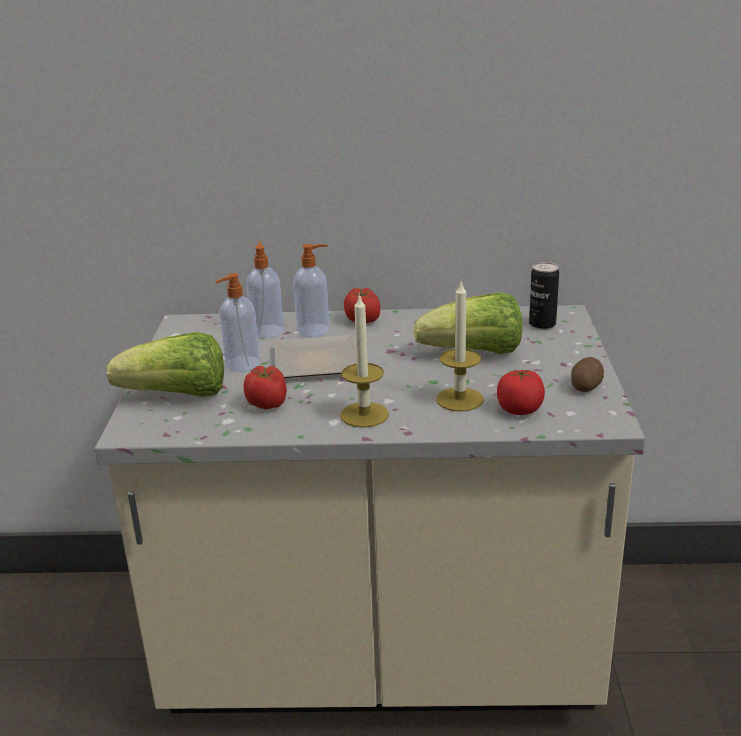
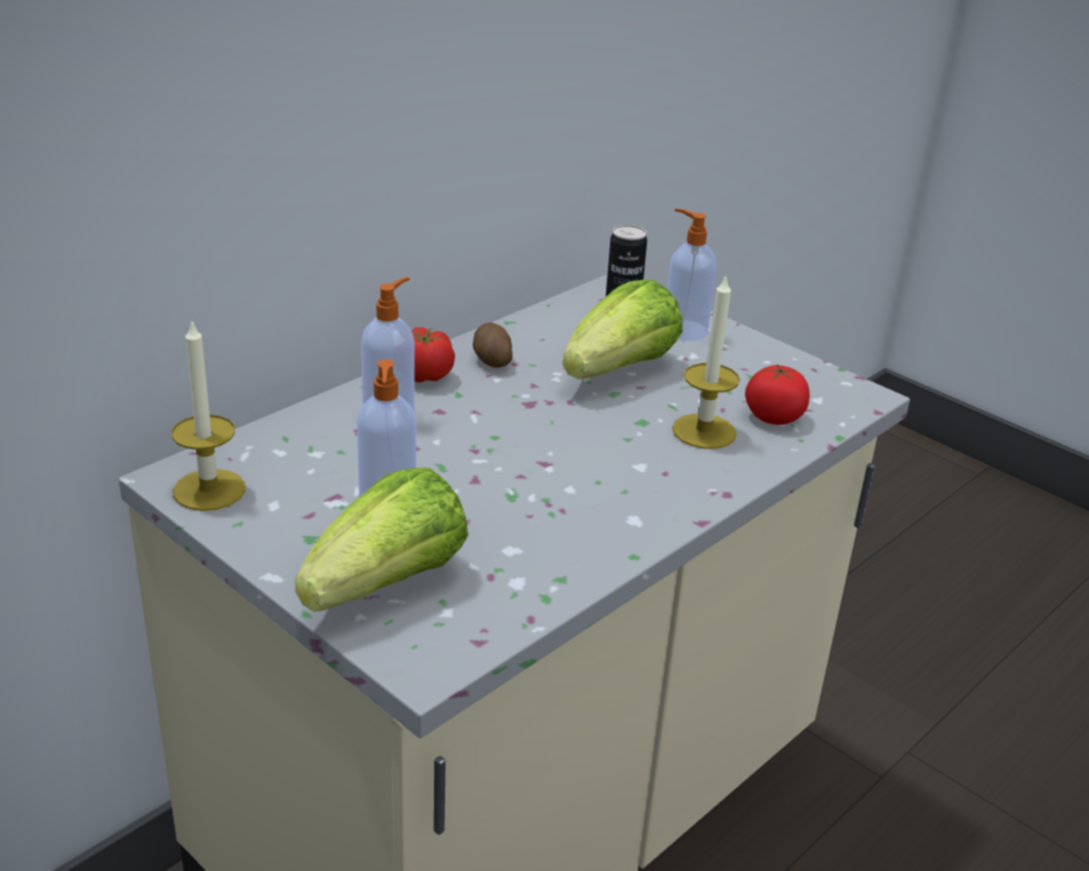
camera: 50 degrees left, 5 degrees up
tomato [244,366,287,409] -> none
soap dispenser [246,241,284,338] -> soap dispenser moved to [668,208,717,341]
plate [275,335,357,378] -> none
candle [340,293,389,428] -> candle moved to [172,319,246,511]
potato [571,357,604,392] -> potato moved to [473,322,513,368]

